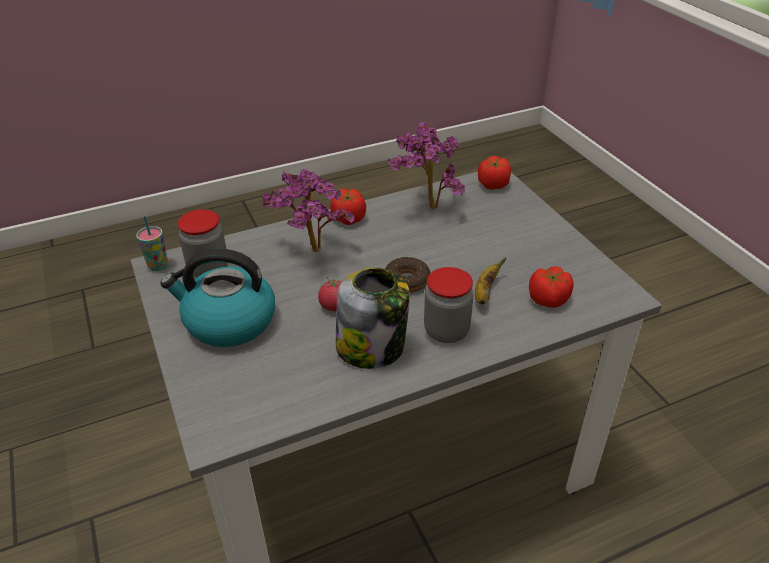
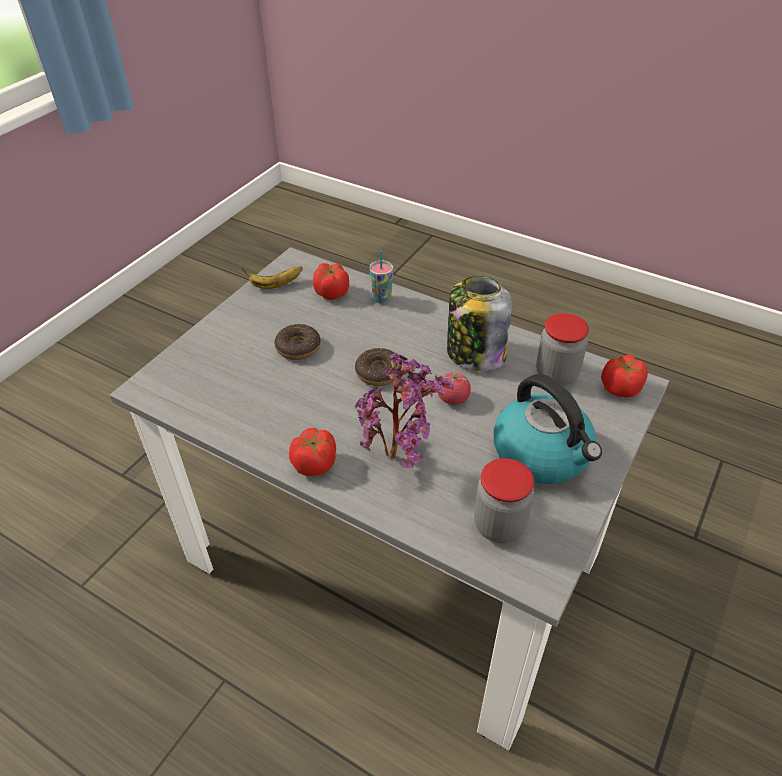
camera: 125 degrees left, 5 degrees up
cup [136,216,168,271] -> cup moved to [369,250,393,303]
potted plant [388,122,465,209] -> none
jar [424,267,474,343] -> jar moved to [536,313,589,385]
banana [475,257,507,305] -> banana moved to [241,266,303,289]
tomato [478,156,511,190] -> tomato moved to [601,355,648,398]
none -> donut [275,324,321,360]

